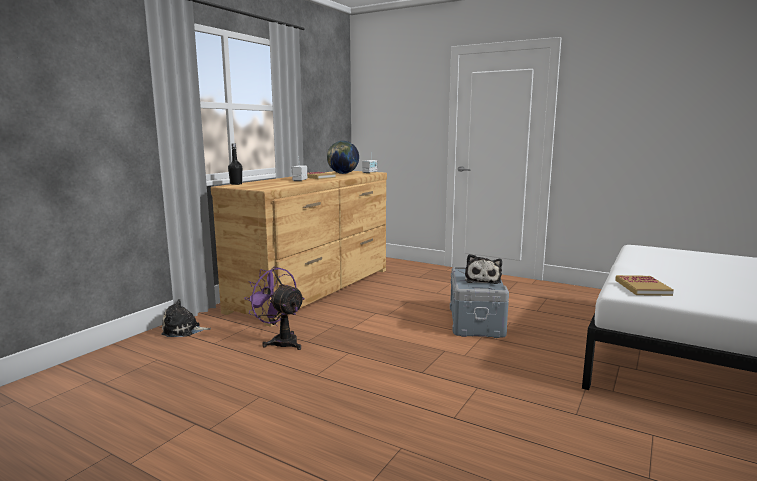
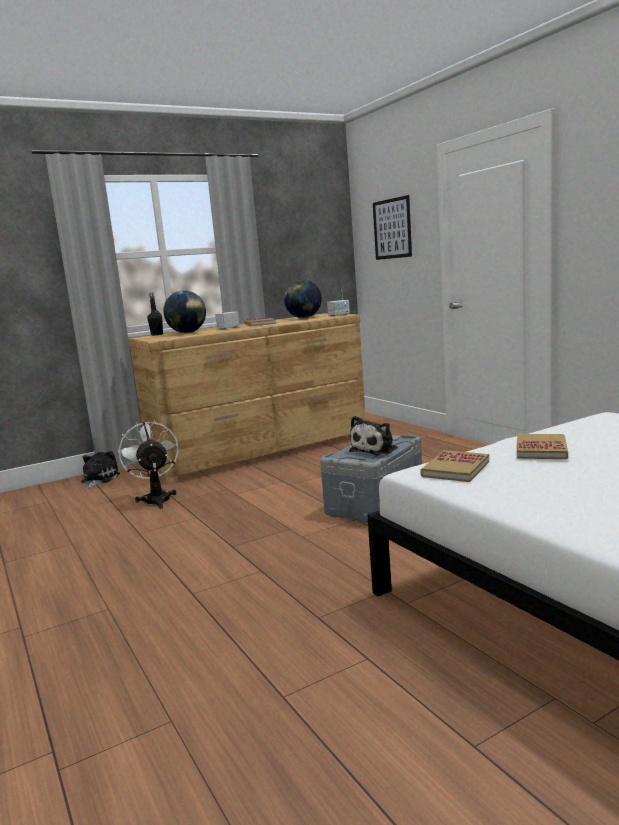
camera: 30 degrees right, 0 degrees up
plush toy [161,299,211,337] -> plush toy turned 75 degrees clockwise [81,451,120,488]
purple fan [244,267,305,350] -> white fan [118,421,178,509]
none -> globe [163,290,206,333]
none -> picture [373,195,412,260]
none -> book [517,434,568,459]

